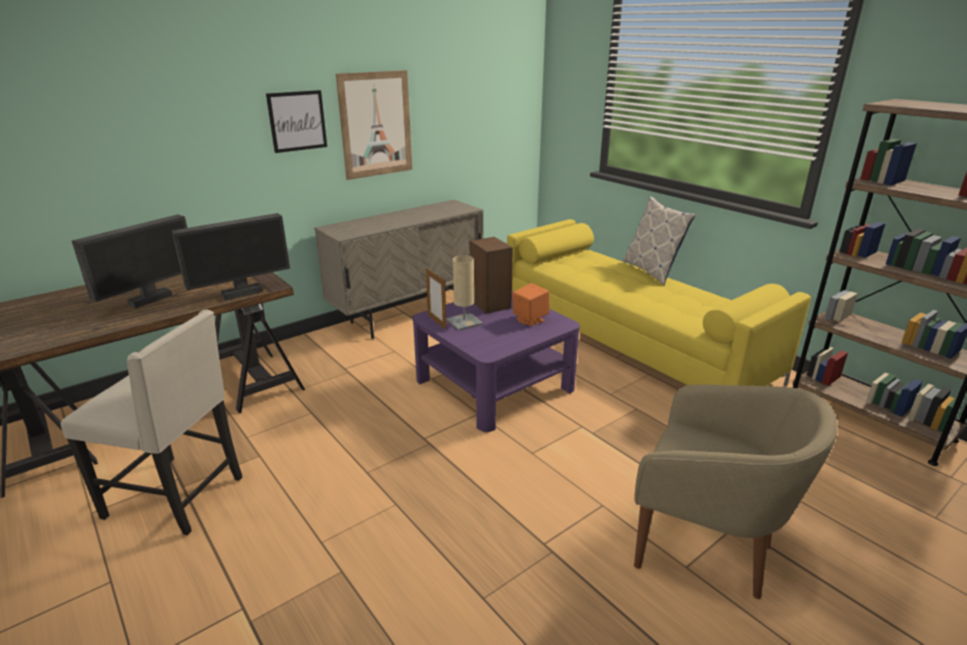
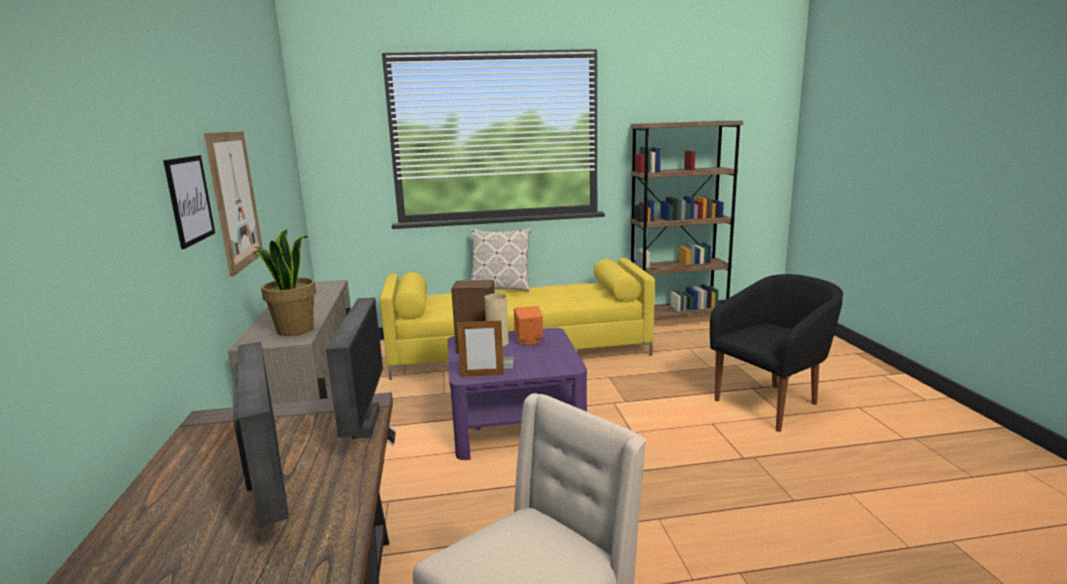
camera: 60 degrees left, 10 degrees down
beige armchair [634,385,837,599] -> black armchair [710,274,843,432]
none -> potted plant [253,229,316,336]

